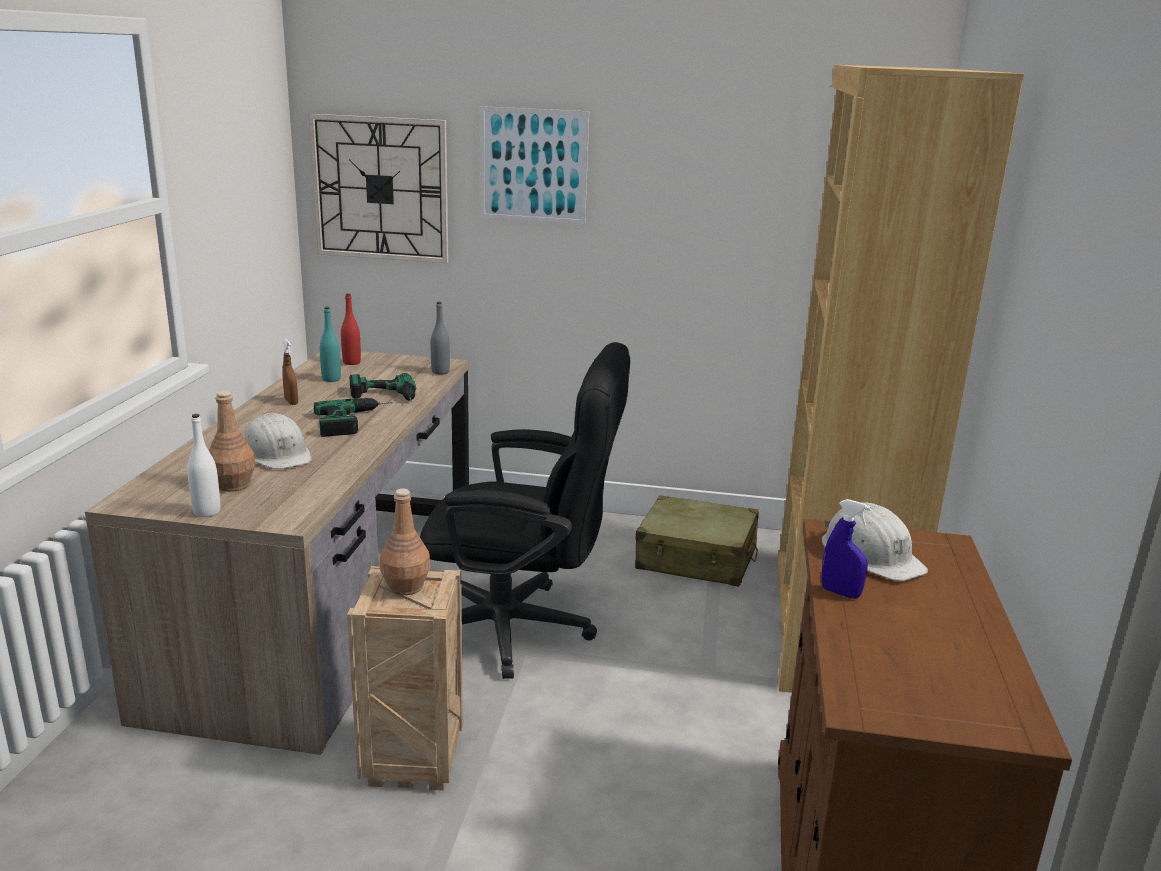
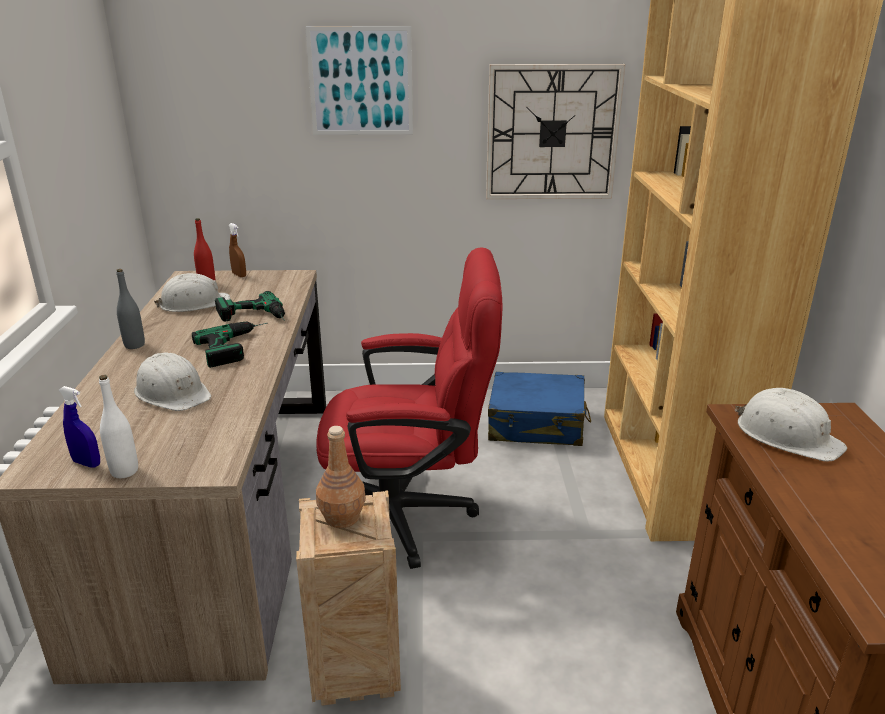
camera: 10 degrees left, 5 degrees up
brown bottle [209,391,256,492] -> none
brown spray bottle [282,339,298,405] -> brown spray bottle moved to [229,223,246,277]
wall clock [308,114,448,263] -> wall clock moved to [486,64,625,199]
turquoise bottle [320,307,341,382] -> white hard hat [154,273,230,312]
black office chair [420,342,630,679] -> red office chair [316,247,502,569]
grey bottle [430,302,450,375] -> grey bottle moved to [116,269,145,349]
beige suitcase [635,495,759,586] -> blue suitcase [488,372,591,446]
blue spray bottle [821,499,872,599] -> blue spray bottle moved to [59,386,100,468]

